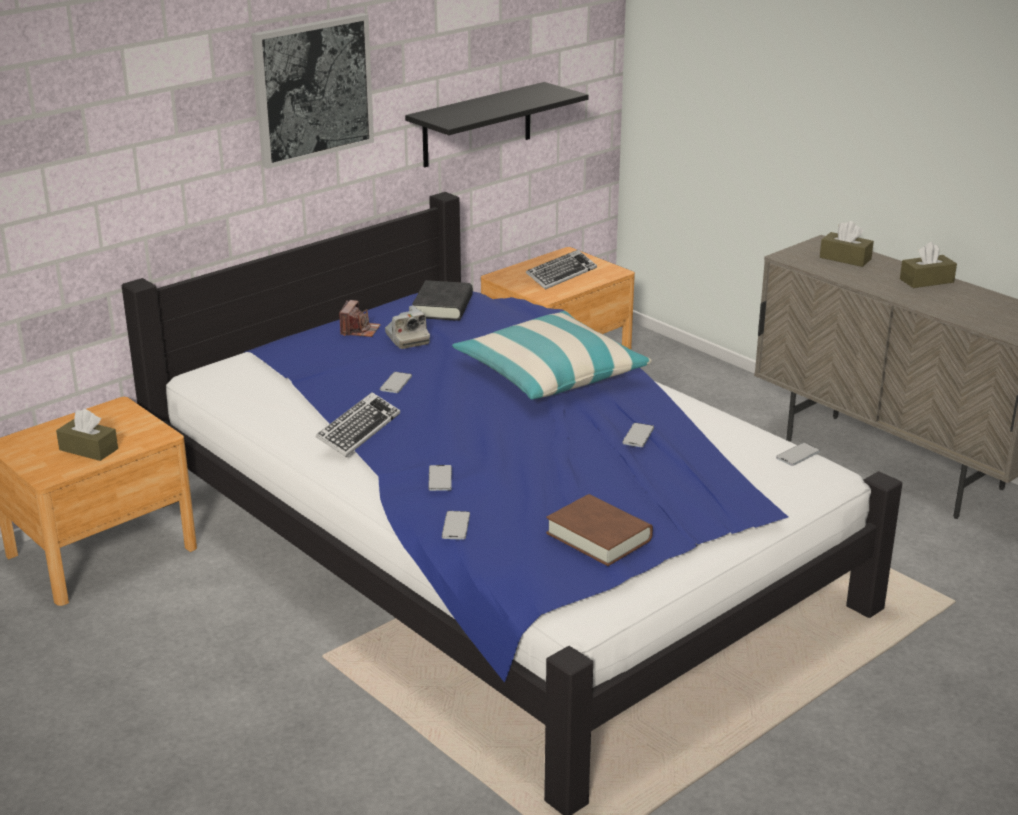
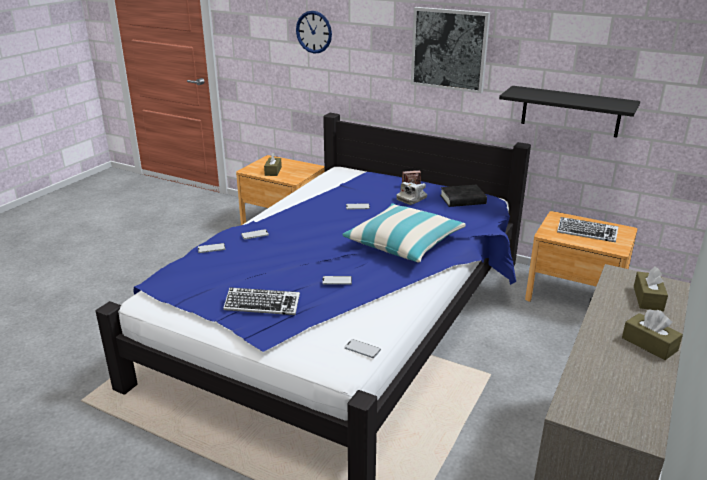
camera: 70 degrees right, 0 degrees up
keyboard [316,392,400,457] -> keyboard moved to [223,287,300,315]
brown book [546,494,653,566] -> none
none -> wall clock [296,11,332,53]

